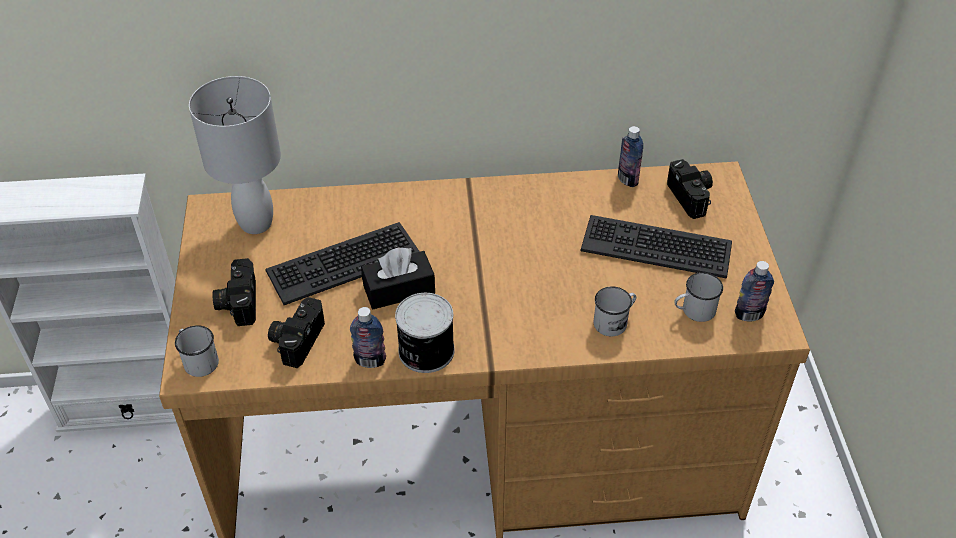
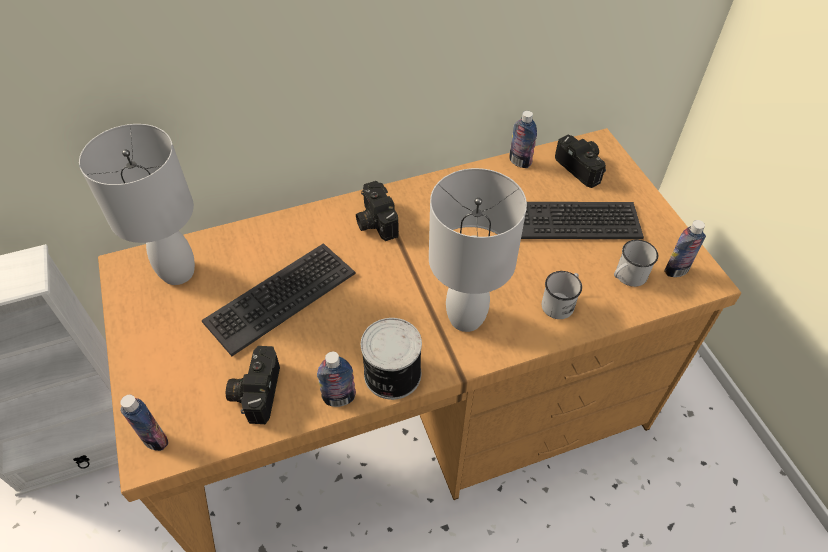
camera: 15 degrees left, 5 degrees up
white mug [175,325,219,377] -> bottle [120,395,168,451]
camera [213,258,256,326] -> camera moved to [356,181,399,241]
black tissue box [361,247,435,309] -> none
none -> white table lamp [429,168,527,332]

